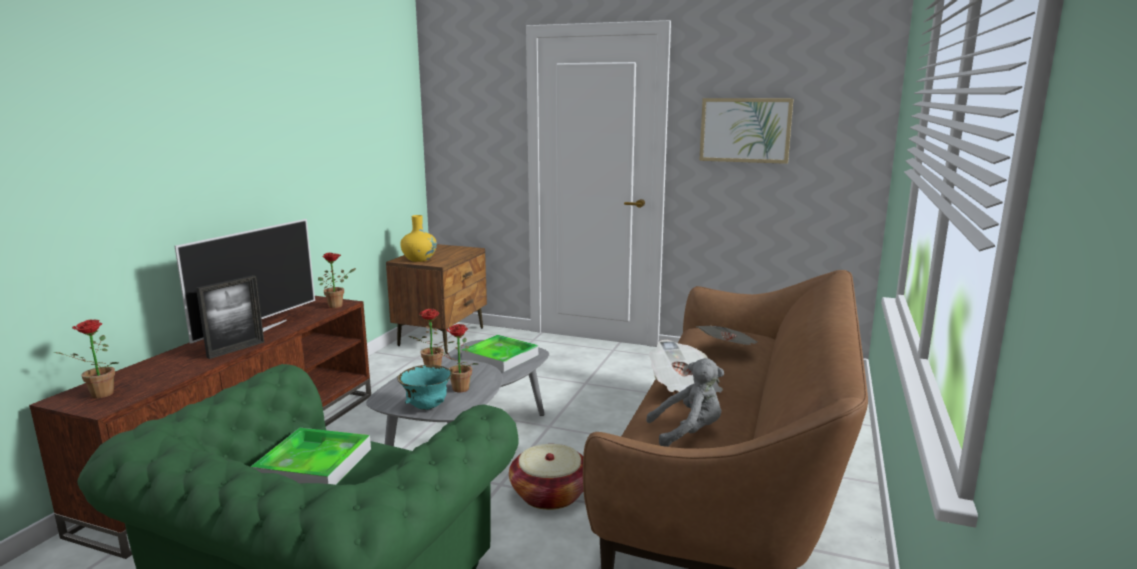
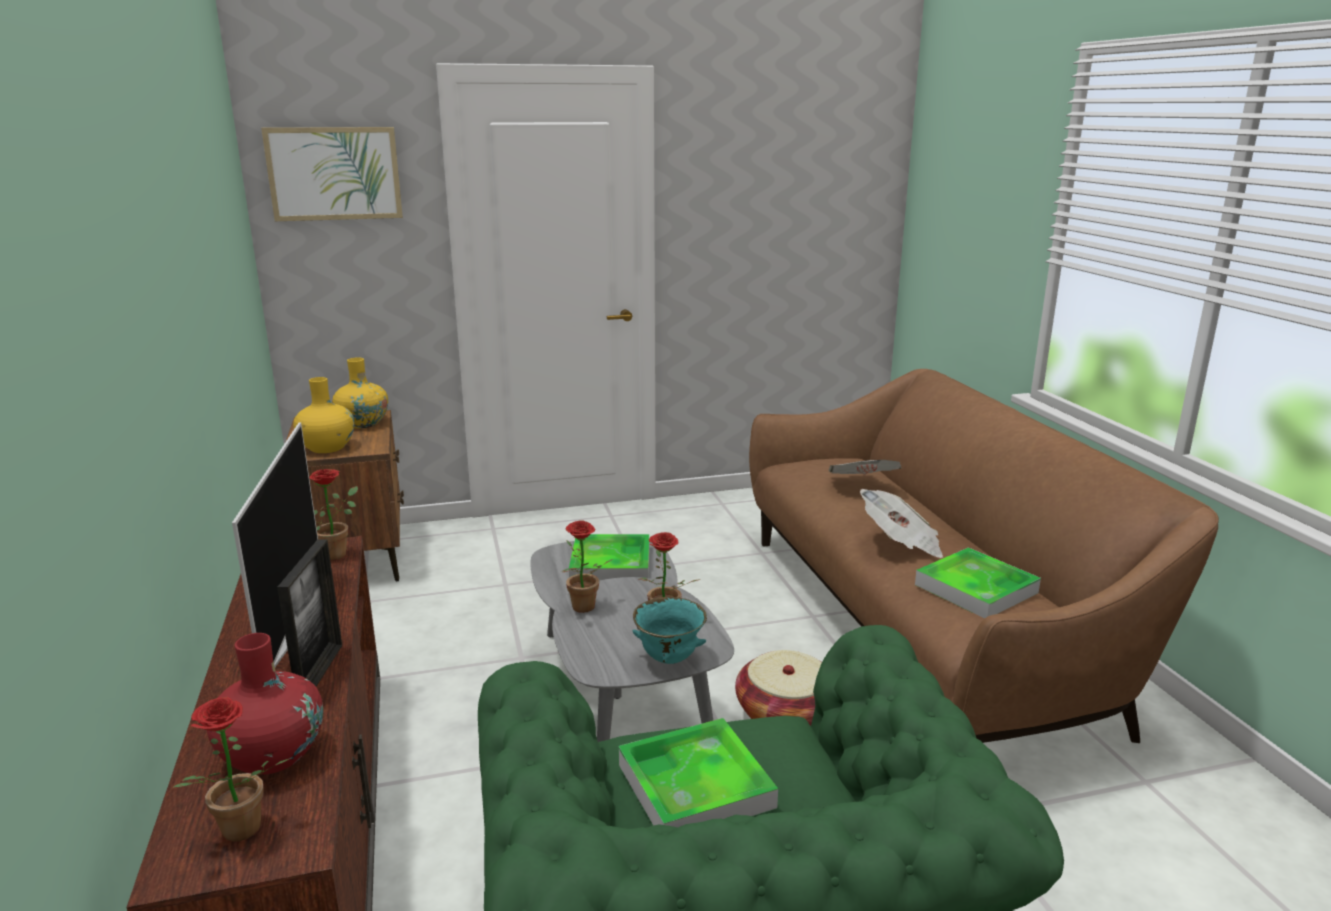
camera: 35 degrees left, 5 degrees up
grey plush toy [646,358,724,447] -> tray [915,547,1041,618]
picture [699,98,794,164] -> picture moved to [261,127,403,221]
none -> red vase [207,633,323,775]
none -> yellow vase [332,357,388,428]

